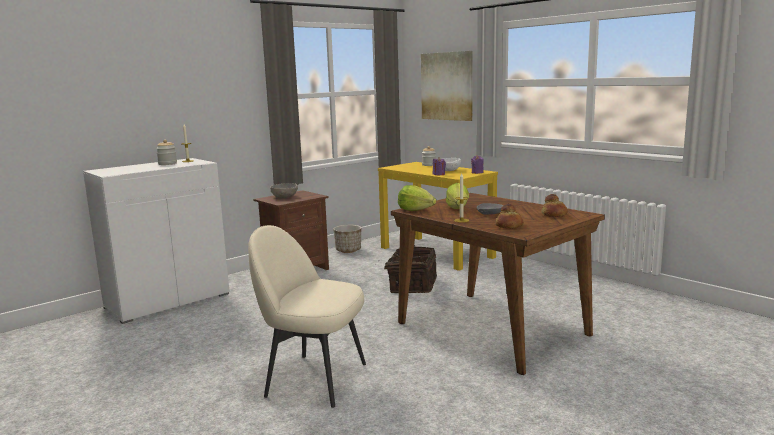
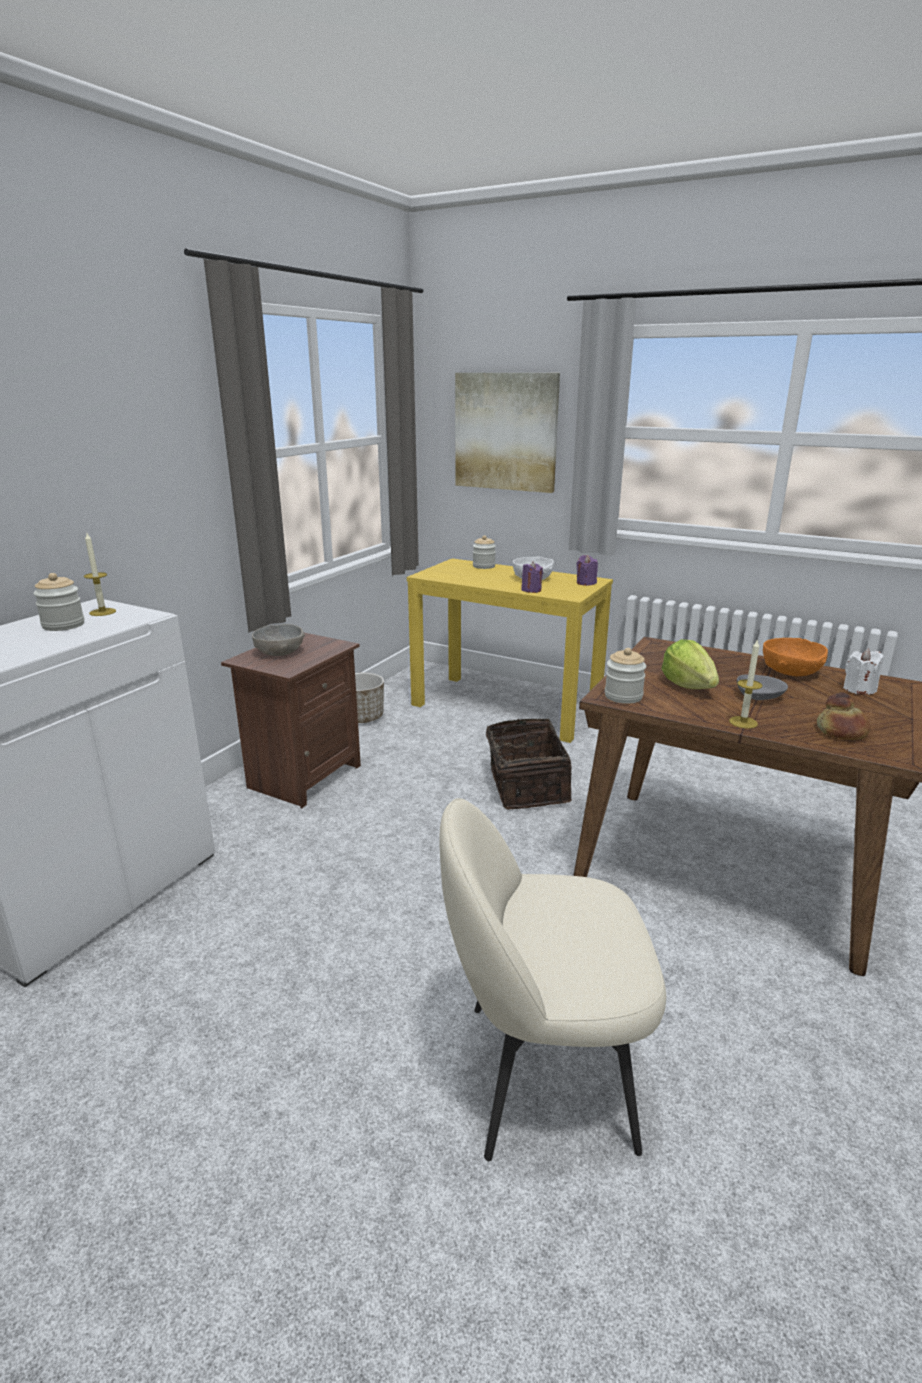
camera: 20 degrees left, 10 degrees up
lettuce [398,185,436,211] -> jar [605,648,646,704]
bread [542,194,568,217] -> white candle [843,649,884,695]
none -> orange bowl [763,638,828,676]

